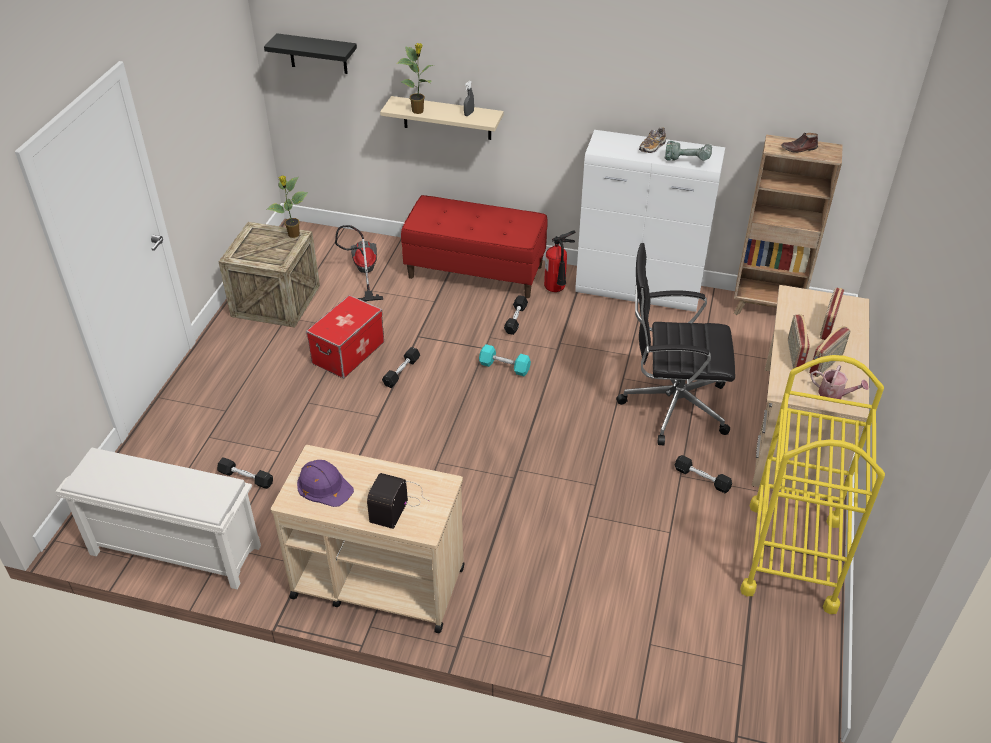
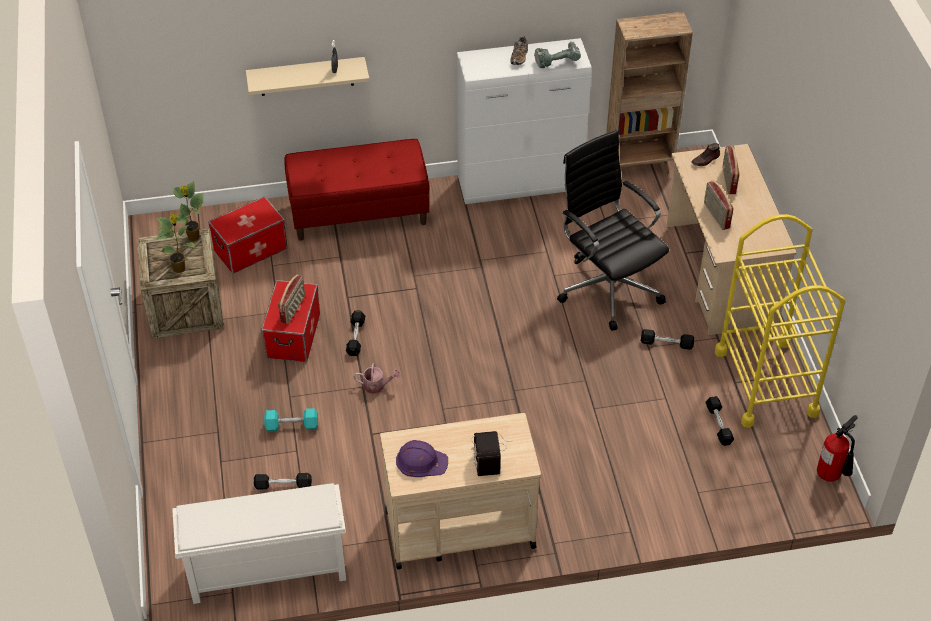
camera: 25 degrees left, 5 degrees up
black shelf [264,33,357,74] -> none
vacuum cleaner [335,225,383,301] -> storage box [208,196,287,274]
potted plant [397,43,433,114] -> potted plant moved to [156,213,195,273]
turquoise dumbbell [479,344,531,376] -> turquoise dumbbell moved to [264,408,318,432]
black dumbbell [504,295,528,335] -> black dumbbell moved to [705,396,734,446]
fire extinguisher [544,231,575,292] -> fire extinguisher moved to [817,415,858,482]
black office chair [616,243,735,445] -> black office chair turned 75 degrees clockwise [557,130,669,331]
brown shoe [781,133,818,153] -> brown shoe moved to [691,143,720,166]
radio [809,326,851,377] -> radio moved to [278,275,305,324]
watering can [810,365,869,399] -> watering can moved to [353,363,401,394]

